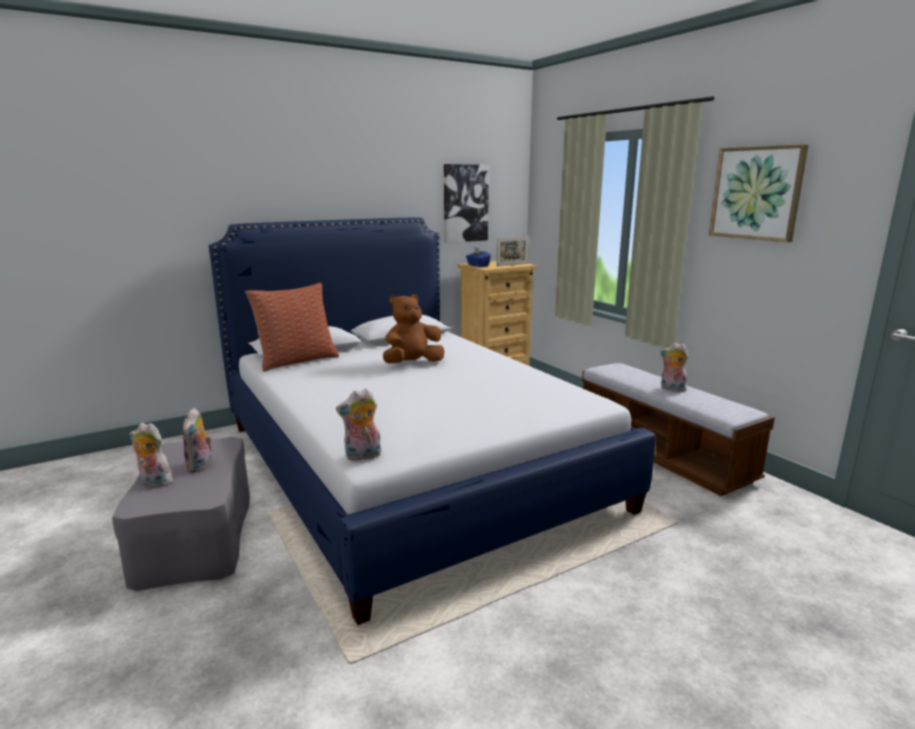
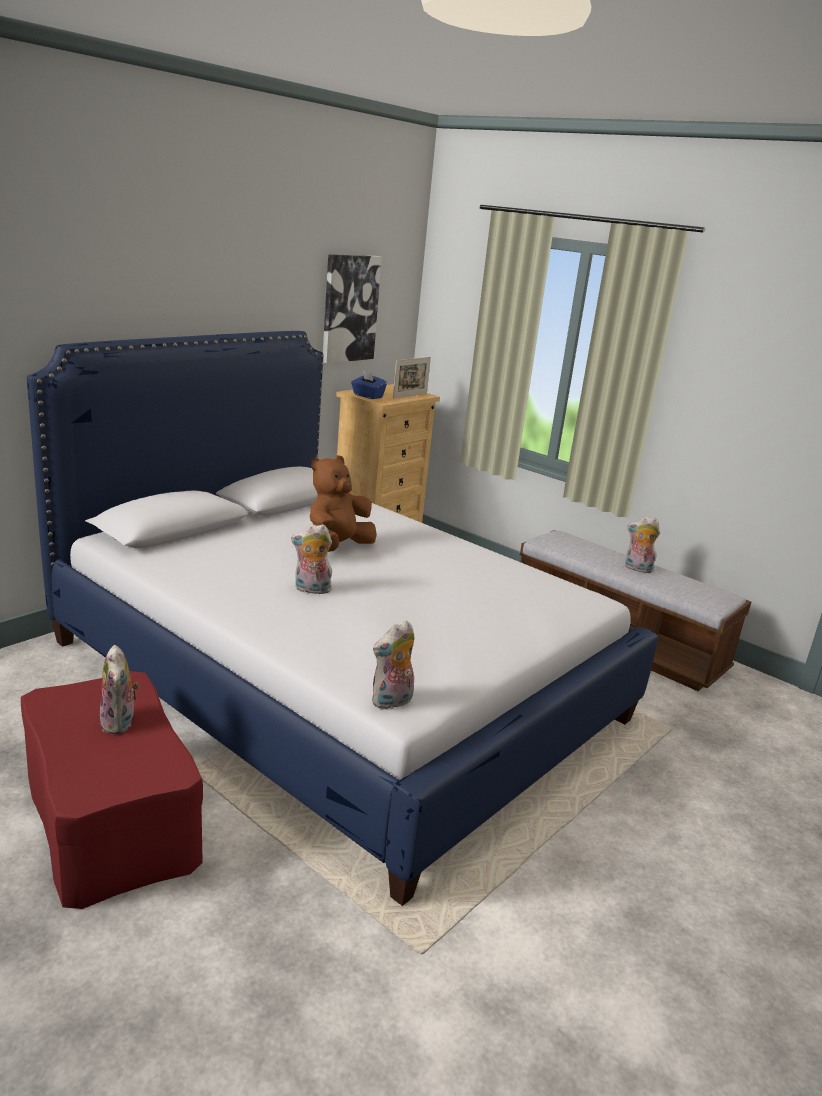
camera: 20 degrees left, 5 degrees up
grey ottoman [112,437,250,591] -> red ottoman [21,671,203,909]
plush toy [130,423,173,487] -> plush toy moved to [291,524,332,594]
pillow [245,283,339,371] -> none
picture [709,144,809,242] -> none

